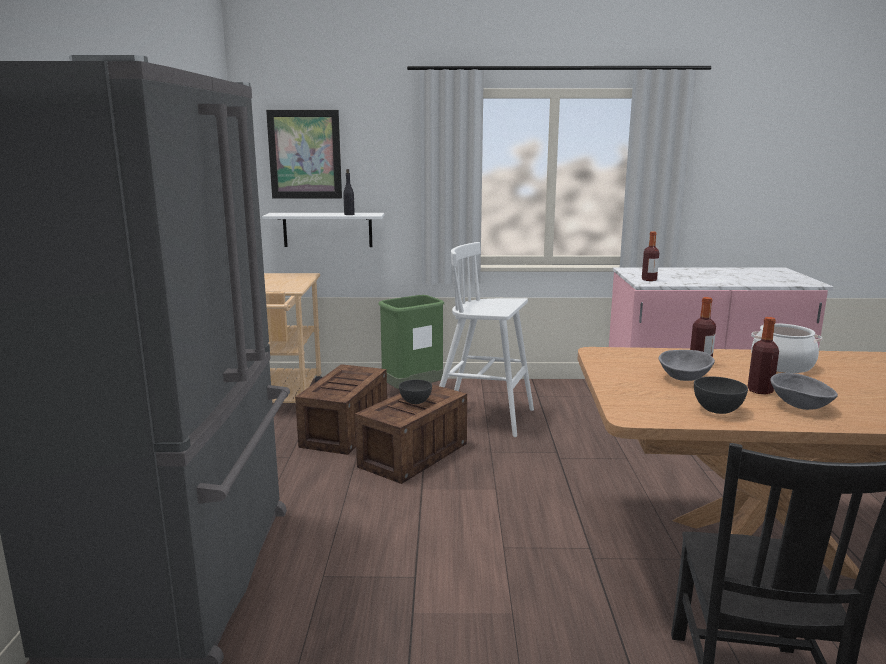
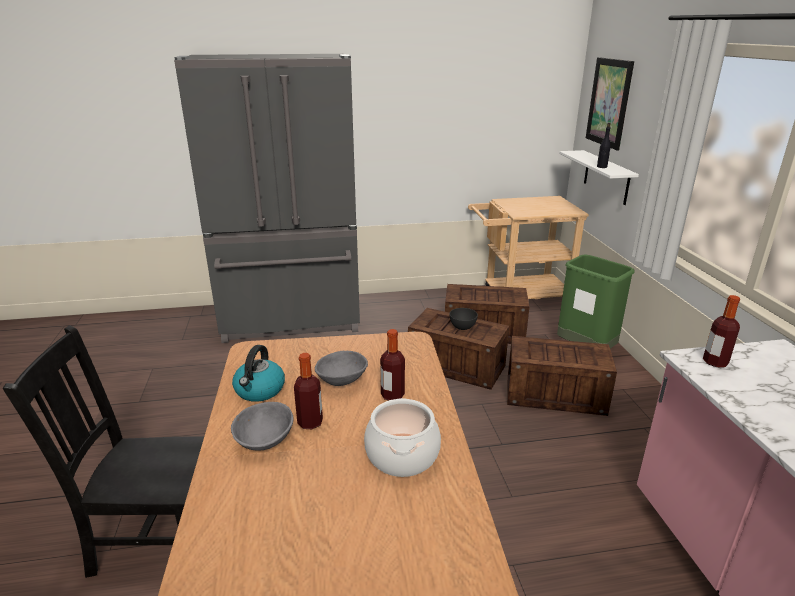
camera: 80 degrees right, 10 degrees up
white stool [439,242,534,437] -> crate [507,336,617,416]
grey bowl [694,376,748,414] -> kettle [232,345,285,402]

